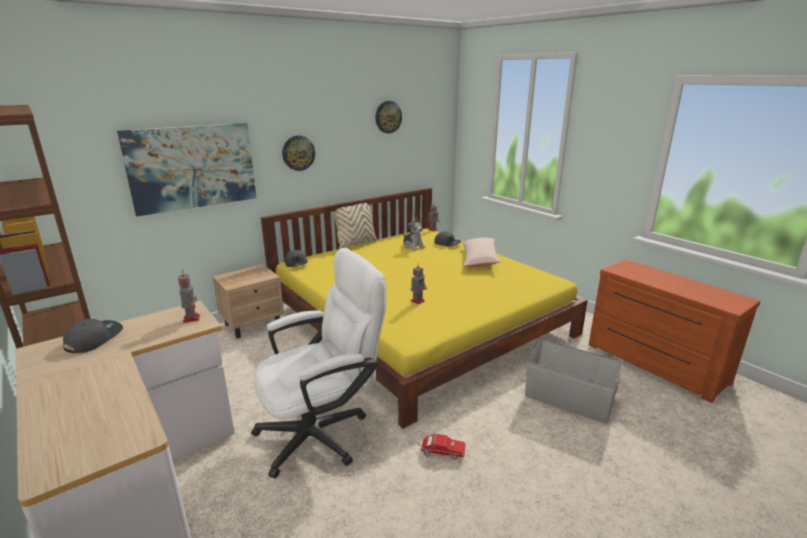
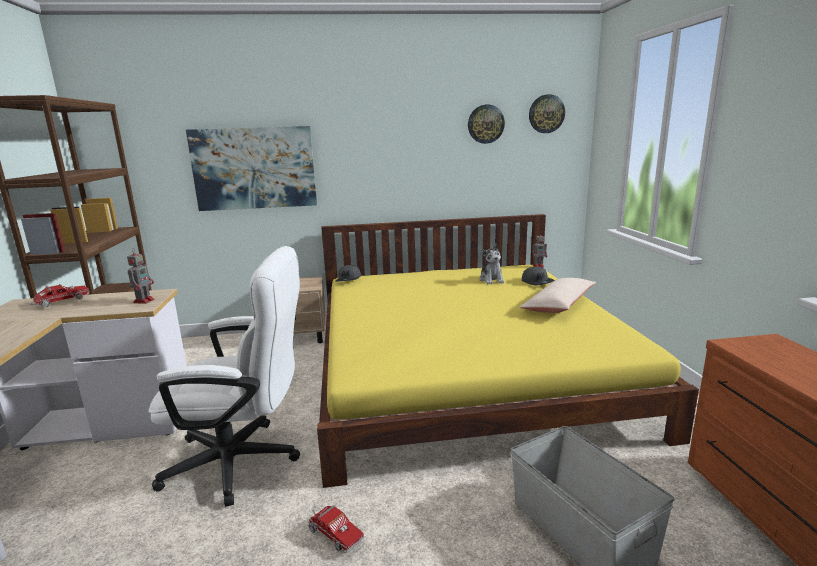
camera: 30 degrees right, 5 degrees down
grey cap [63,319,123,353] -> toy truck [28,284,89,307]
wall clock [282,135,315,171] -> wall clock moved to [529,94,565,133]
beige pillow [331,203,378,249] -> none
toy robot [411,263,427,304] -> none

